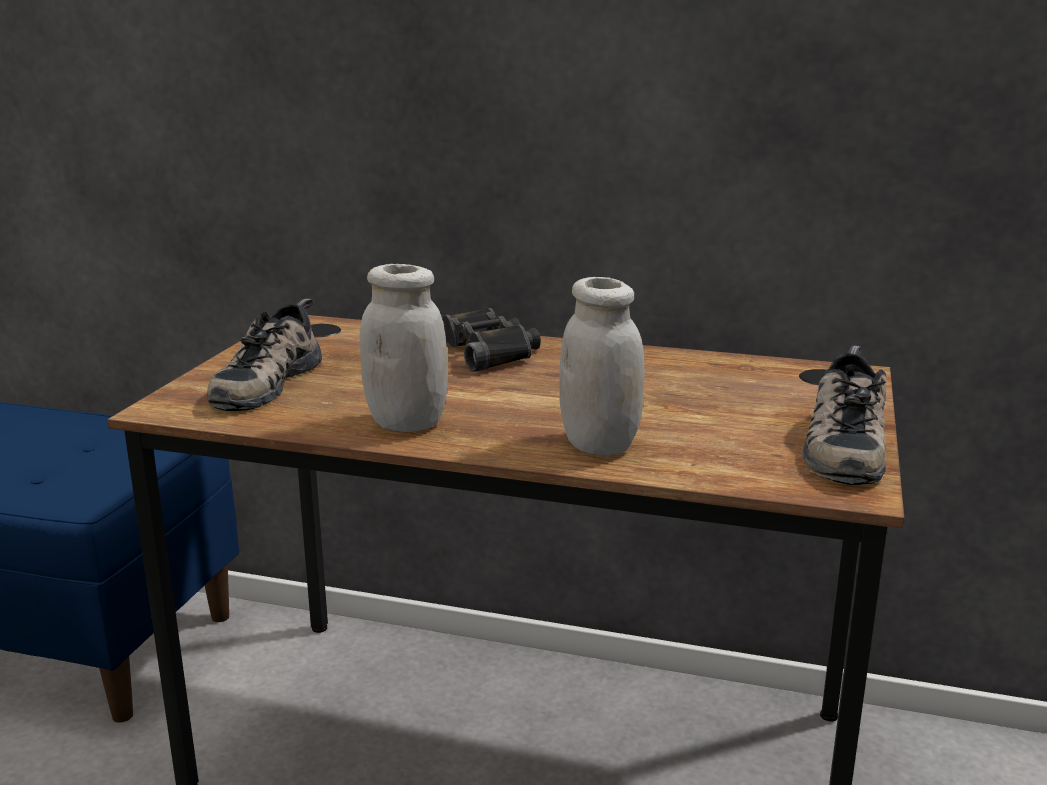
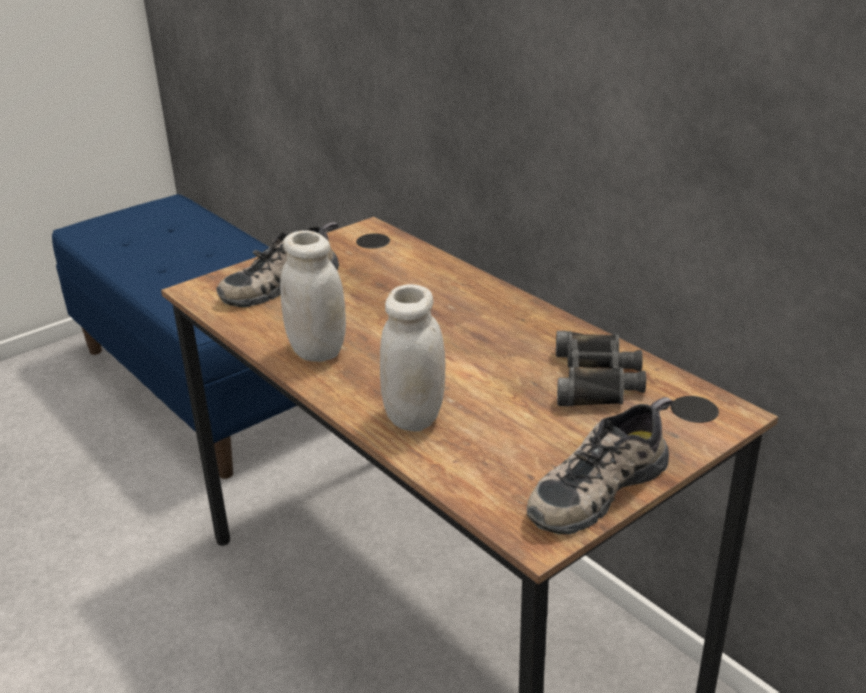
camera: 35 degrees right, 10 degrees up
black binoculars [441,308,541,372] -> black binoculars moved to [556,331,646,406]

